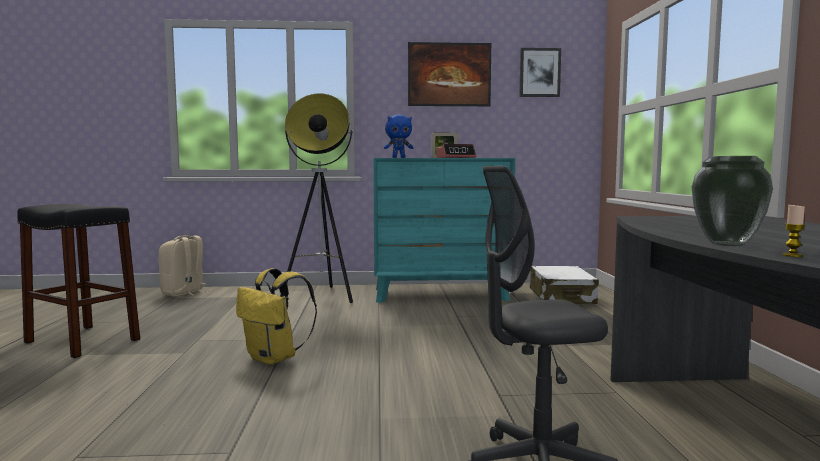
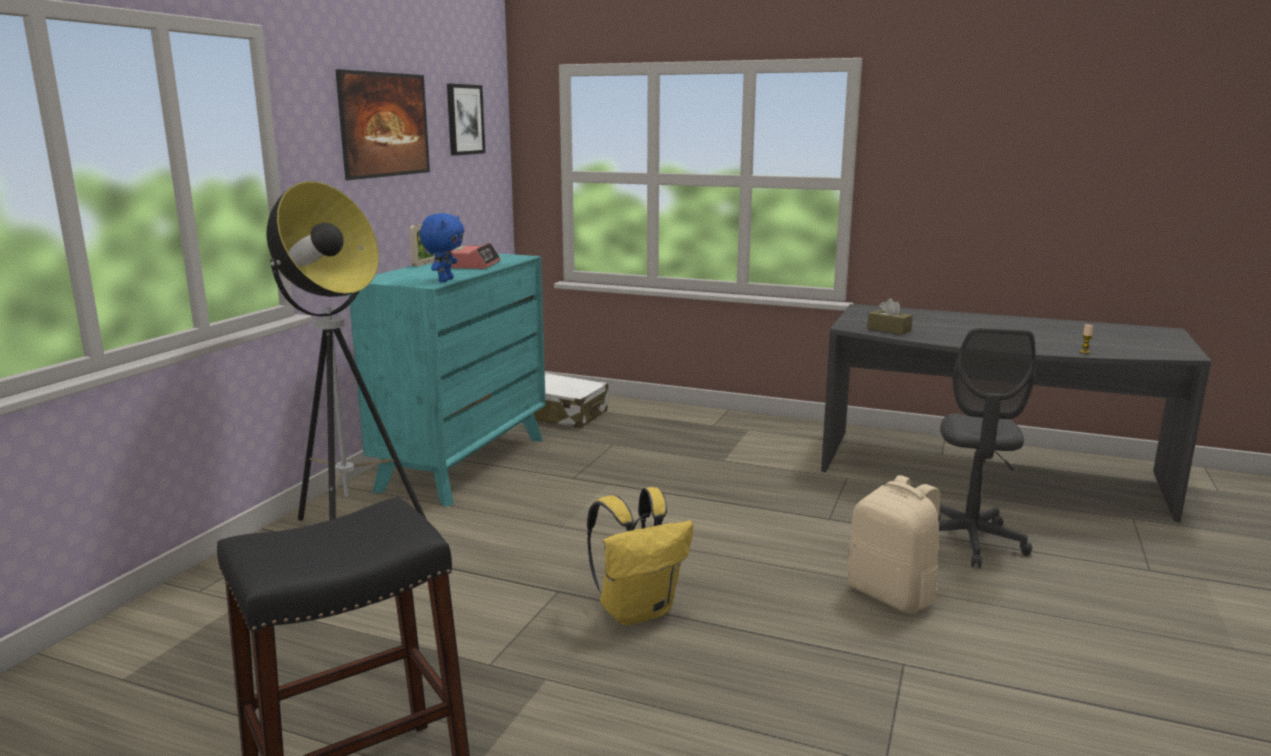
camera: 65 degrees left, 10 degrees up
beige backpack [158,235,209,297] -> beige backpack moved to [848,475,941,613]
vase [691,156,773,246] -> none
none -> brown tissue box [867,298,913,335]

